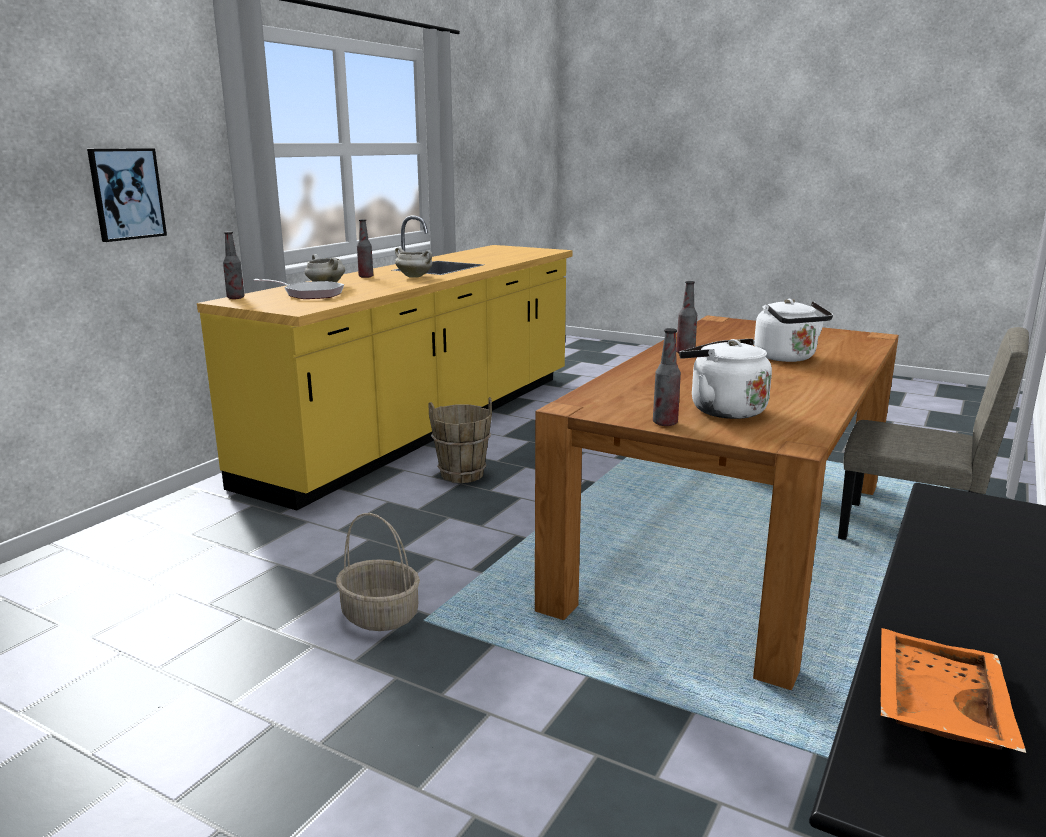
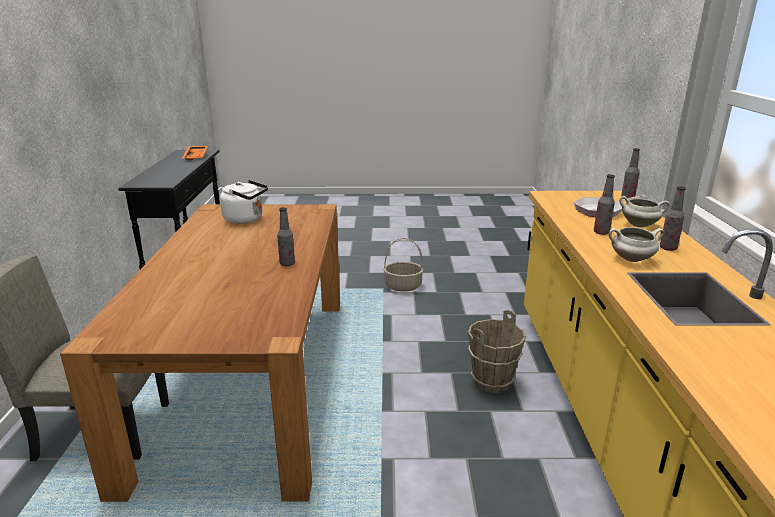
camera: 150 degrees right, 5 degrees up
picture [87,148,167,242] -> none
bottle [653,328,681,426] -> bottle moved to [594,174,615,235]
white kettle [754,299,833,362] -> none

